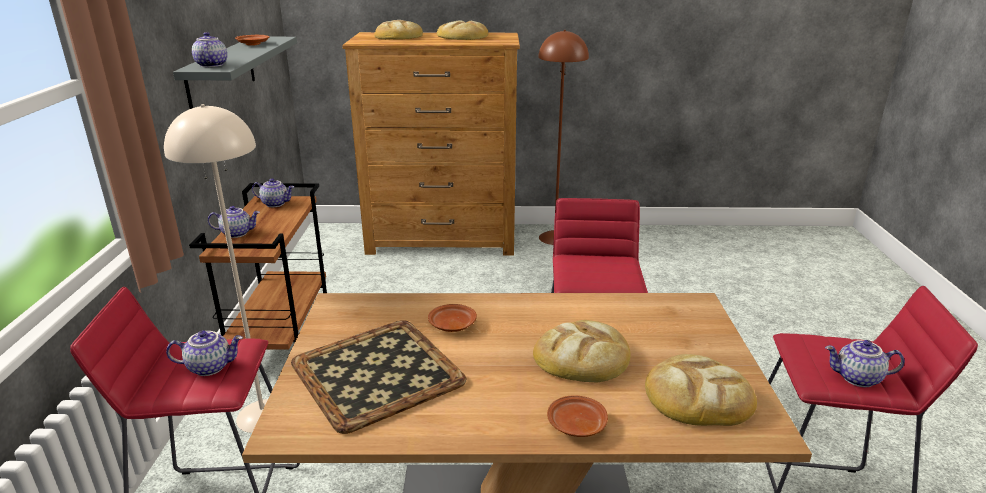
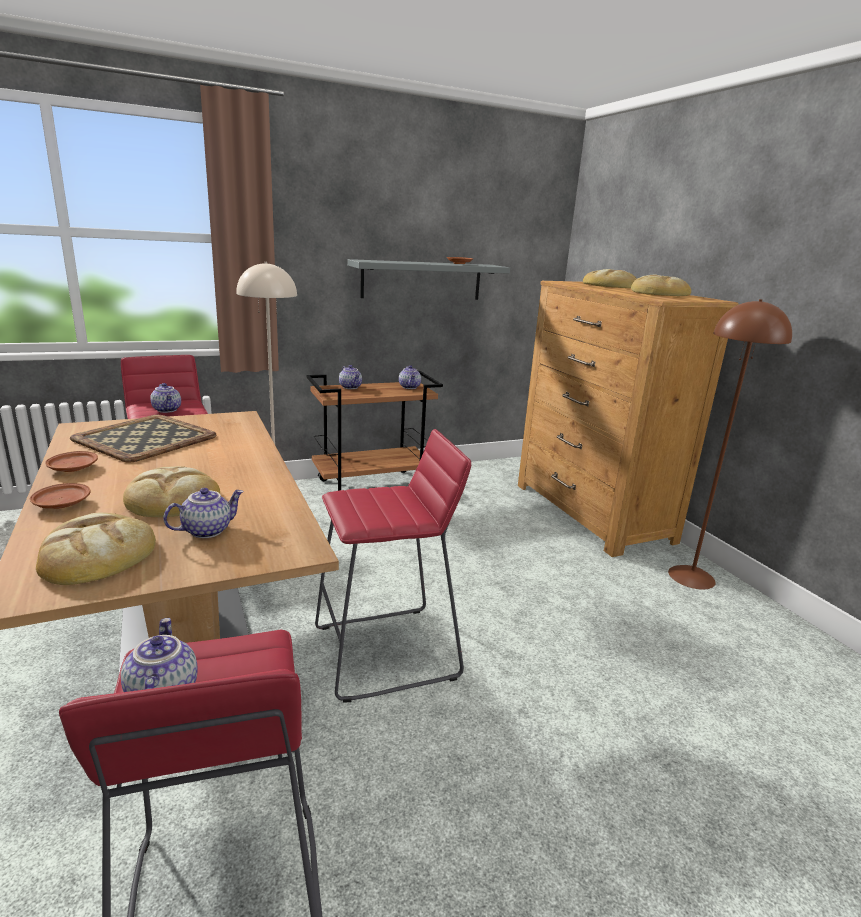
camera: 65 degrees right, 5 degrees down
teapot [192,32,227,67] -> teapot moved to [163,488,244,538]
brown plate [428,304,477,332] -> brown plate moved to [45,451,98,472]

